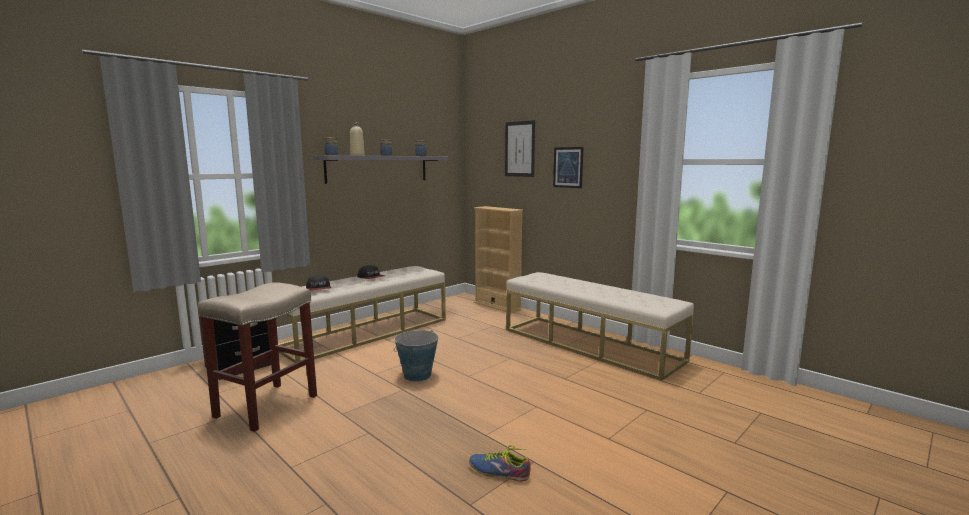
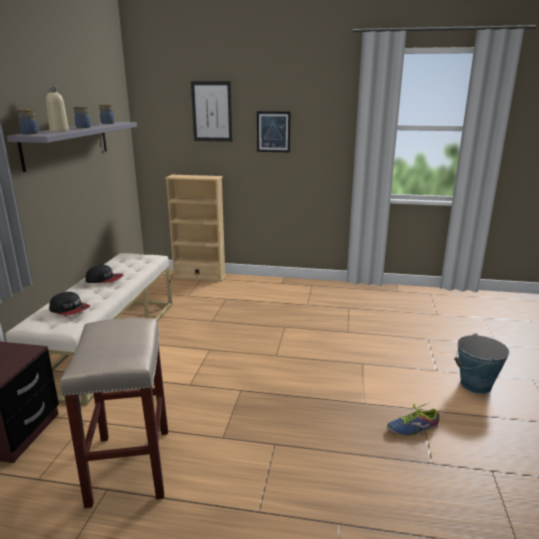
camera: 35 degrees left, 10 degrees up
bucket [394,330,438,382] -> bucket moved to [454,333,509,394]
beige bench [506,272,694,381] -> none

